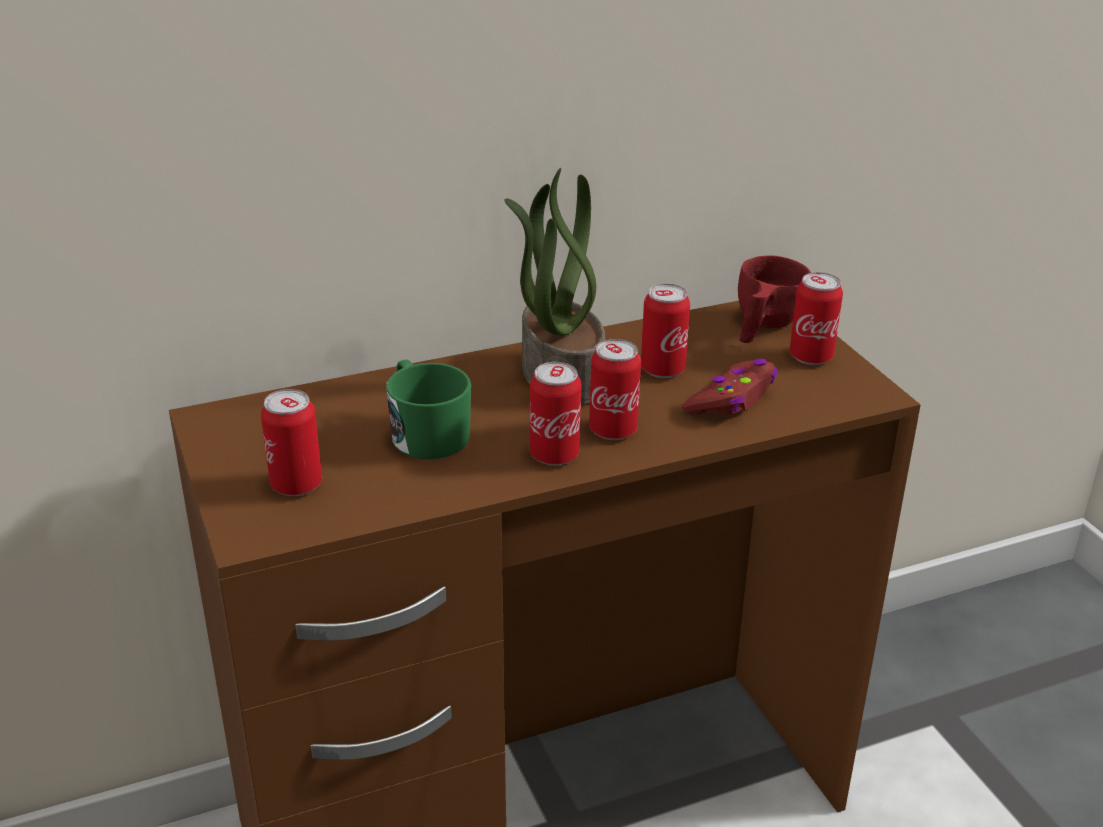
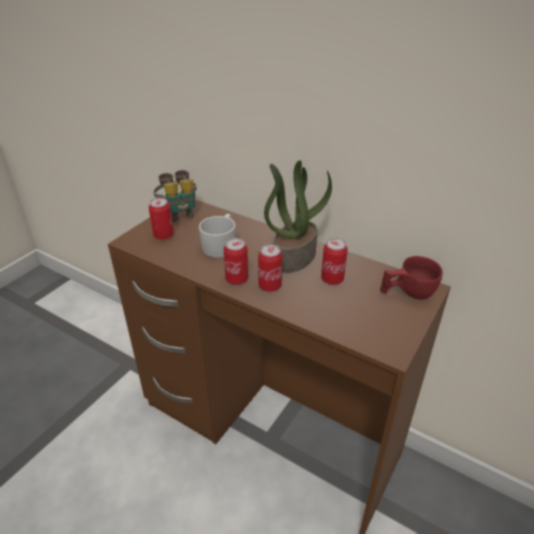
camera: 55 degrees right, 5 degrees up
green mug [386,359,471,459] -> white mug [199,214,235,258]
red game controller [682,359,777,414] -> none
can [790,272,843,365] -> none
none -> binoculars [153,170,197,222]

